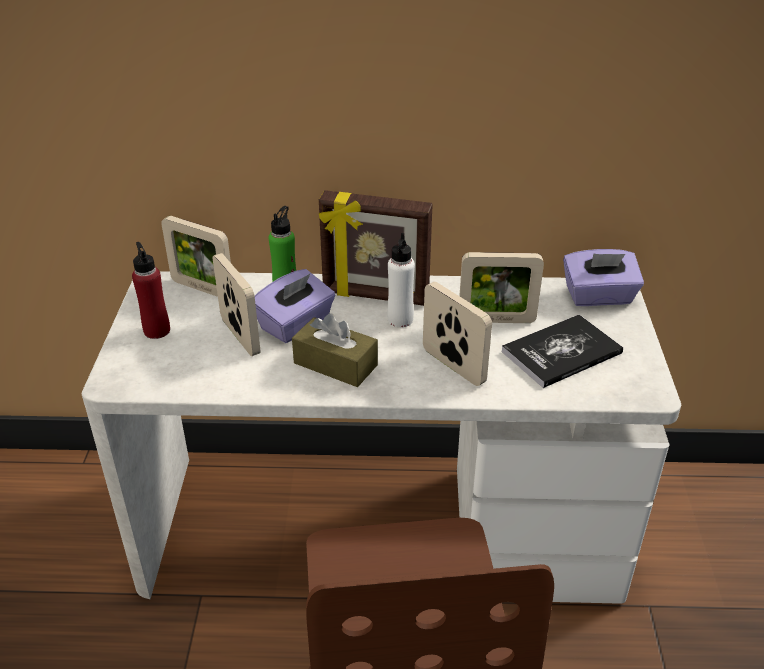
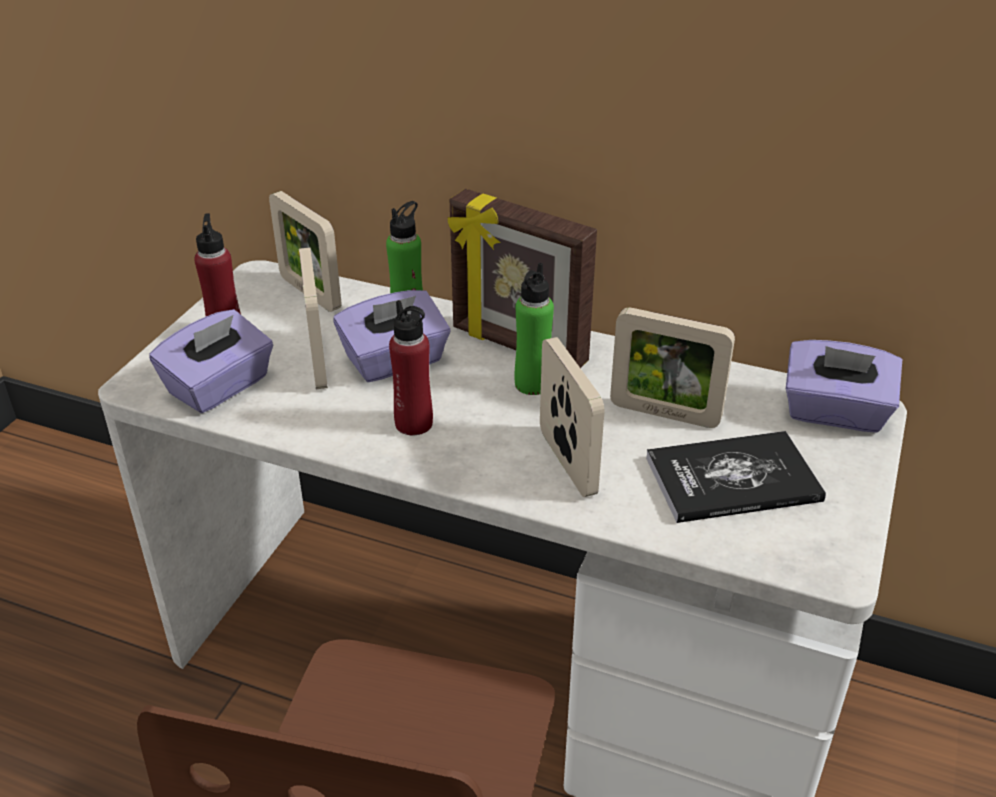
camera: 20 degrees right, 0 degrees up
brown tissue box [292,313,378,387] -> red bottle [389,300,433,435]
white bottle [387,233,415,327] -> green bottle [514,263,554,395]
none -> purple tissue box [149,309,273,413]

